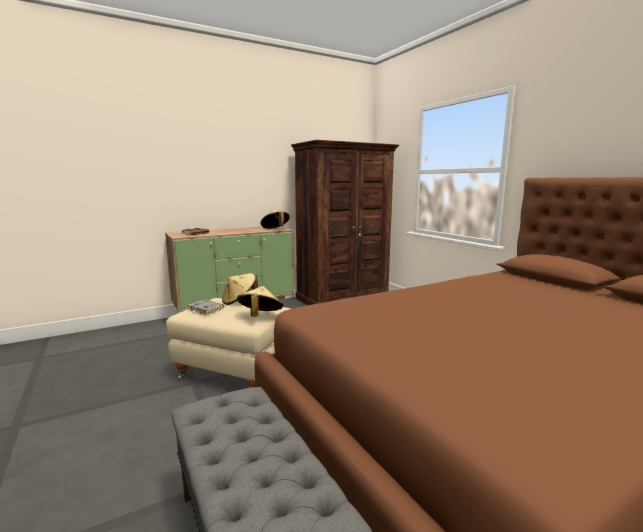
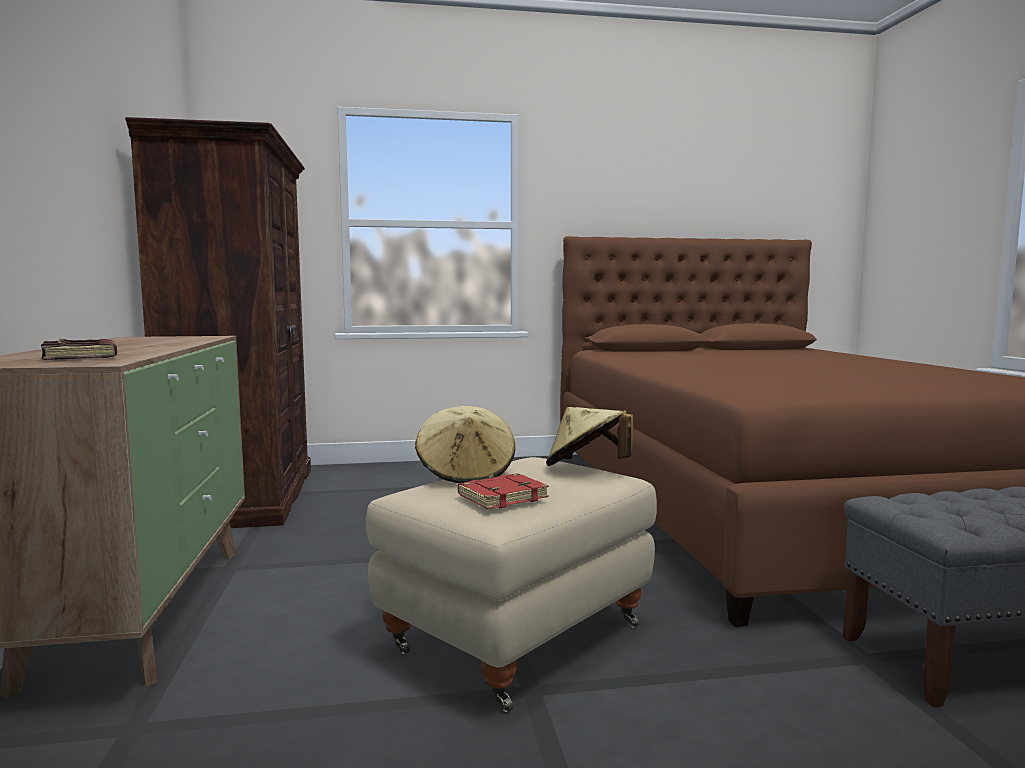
camera: 70 degrees left, 5 degrees down
grey book [188,299,224,315] -> red book [458,473,549,509]
beige hat [260,210,290,229] -> none

